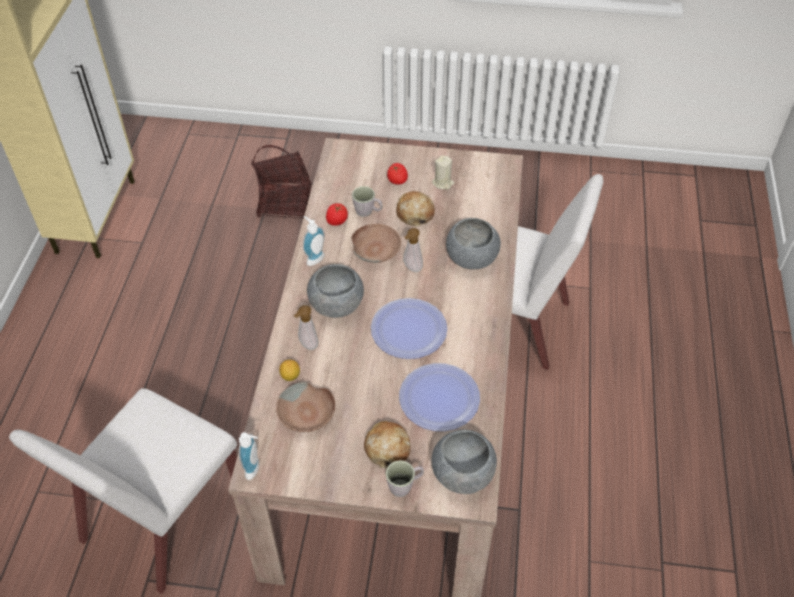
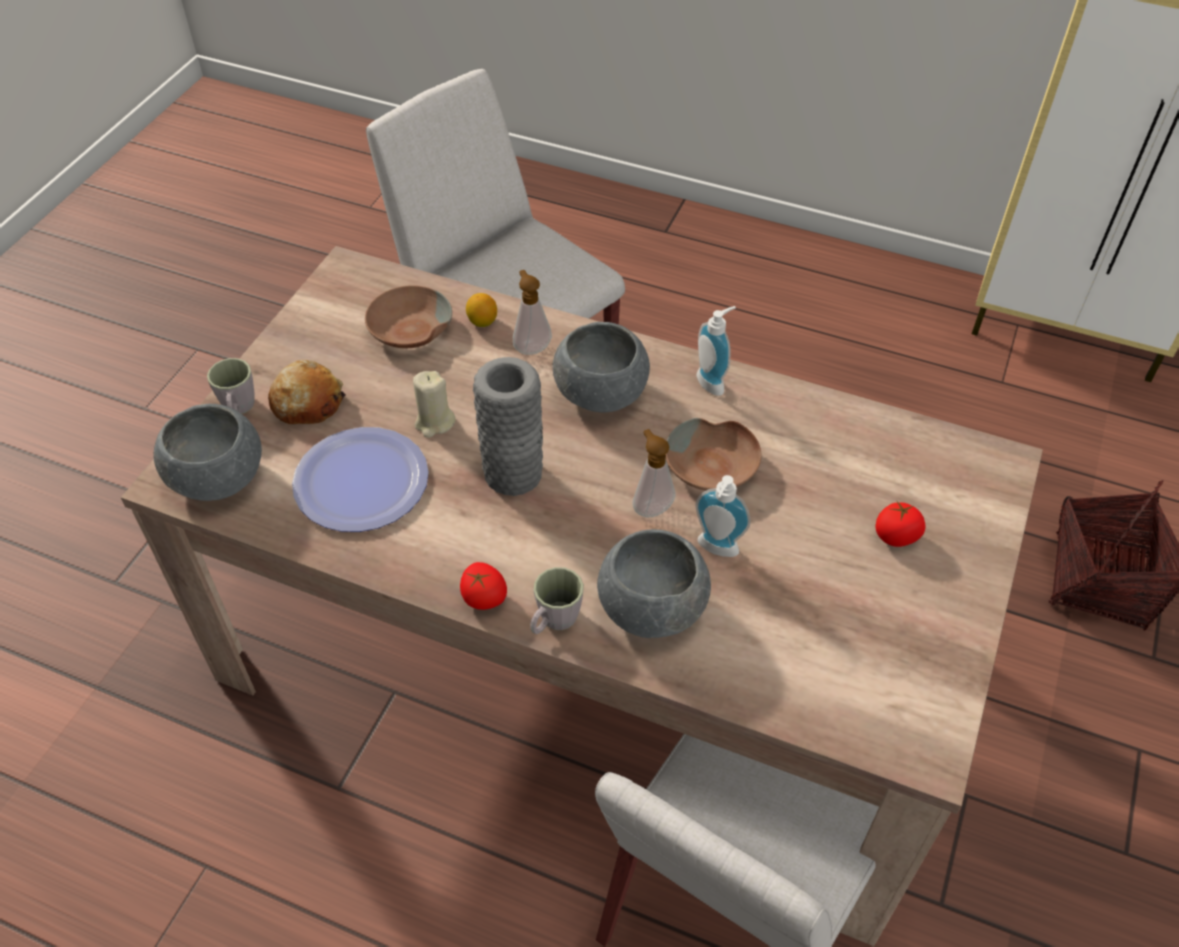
camera: 105 degrees right, 0 degrees up
soap dispenser [239,432,259,480] -> soap dispenser moved to [695,475,750,557]
tomato [326,203,348,226] -> tomato moved to [460,562,507,610]
grey mug [352,186,383,217] -> grey mug moved to [530,567,584,634]
plate [371,298,447,359] -> grey vase [473,357,543,496]
bread [396,191,435,227] -> none
beige candle [432,156,454,189] -> beige candle moved to [413,371,456,438]

